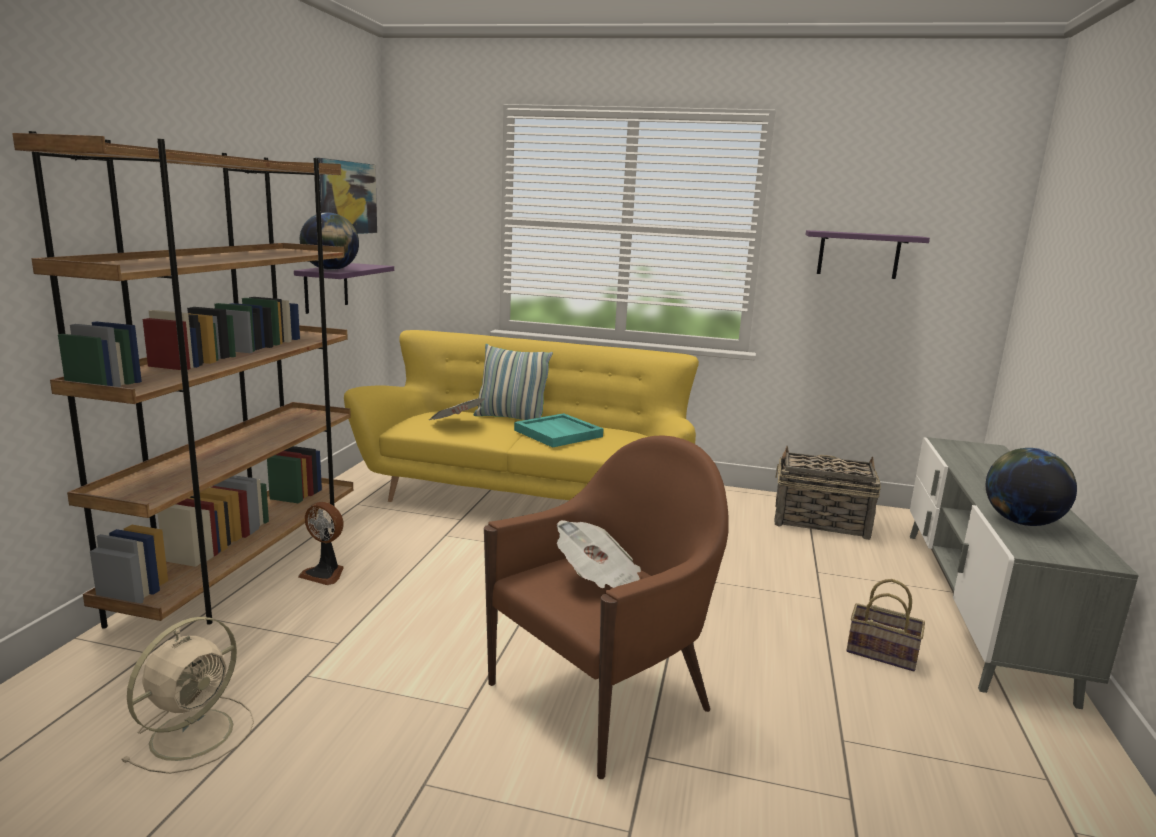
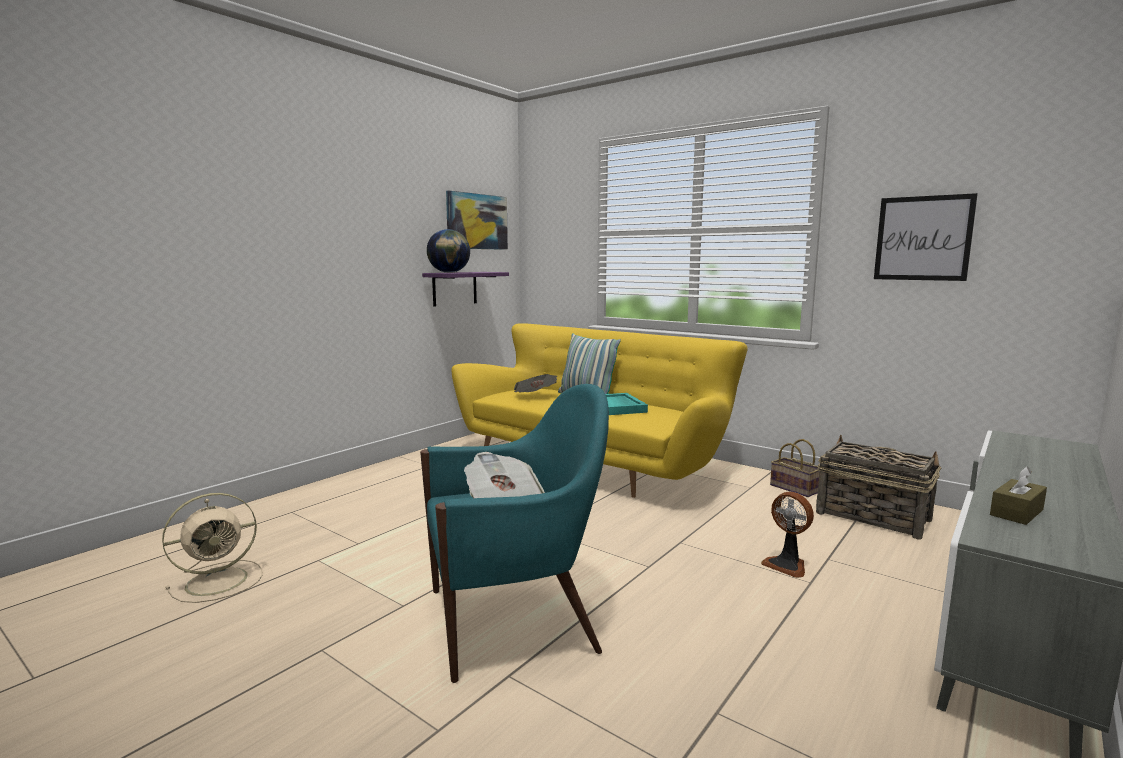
camera: 25 degrees right, 5 degrees down
brown bookcase [12,131,353,629] -> none
fan [298,502,344,585] -> fan moved to [761,492,814,578]
brown armchair [484,435,729,779] -> turquoise armchair [420,384,609,683]
purple shelf [805,230,930,279] -> picture [874,193,978,281]
basket [846,579,925,671] -> basket moved to [770,439,819,497]
globe [986,448,1077,526] -> brown tissue box [990,467,1047,525]

